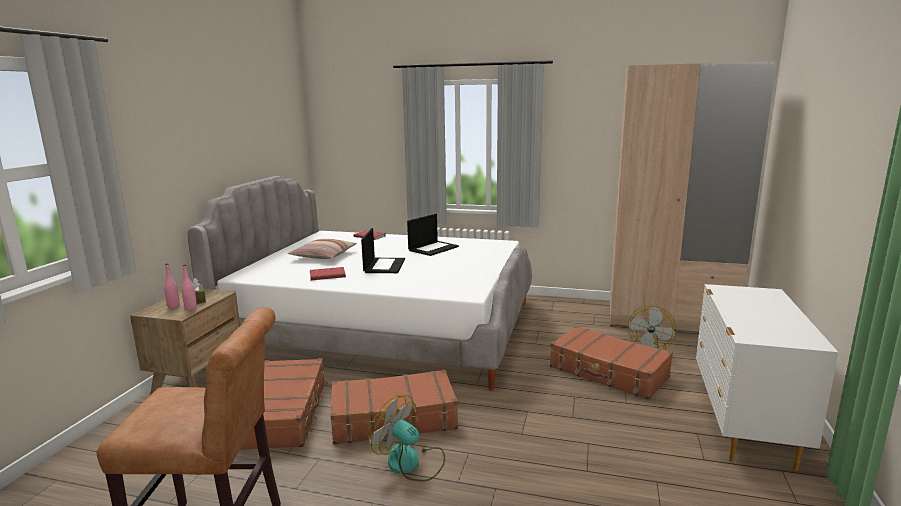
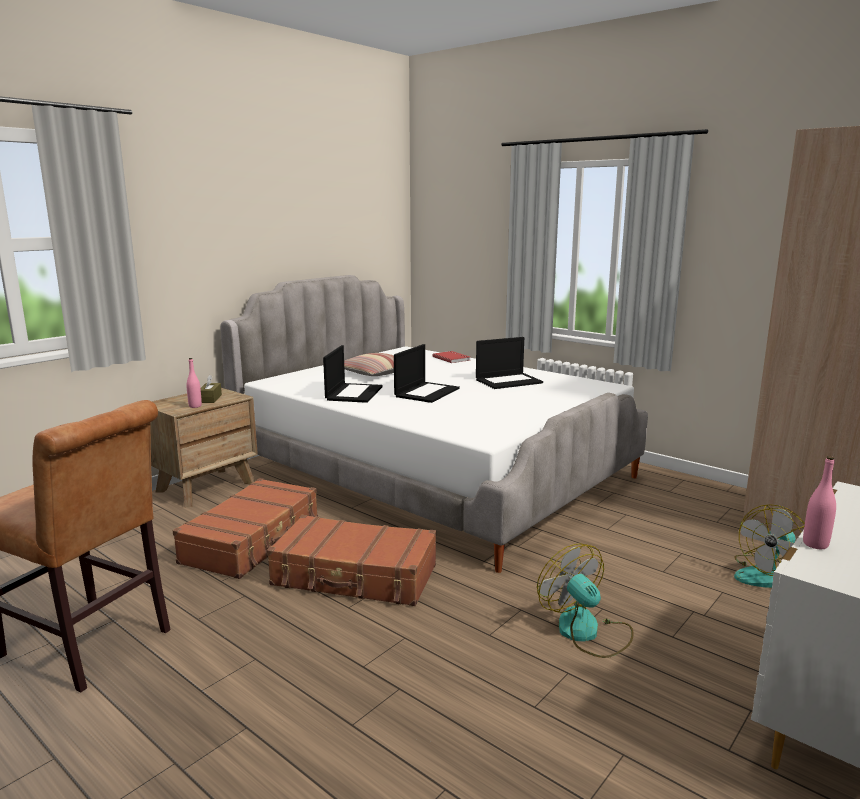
camera: 25 degrees right, 0 degrees up
pink bottle [164,263,180,308] -> pink bottle moved to [803,456,836,549]
red book [310,267,346,280] -> laptop [323,345,383,403]
fan [368,395,445,482] -> fan moved to [537,544,634,658]
brown suitcase [550,326,673,400] -> none

